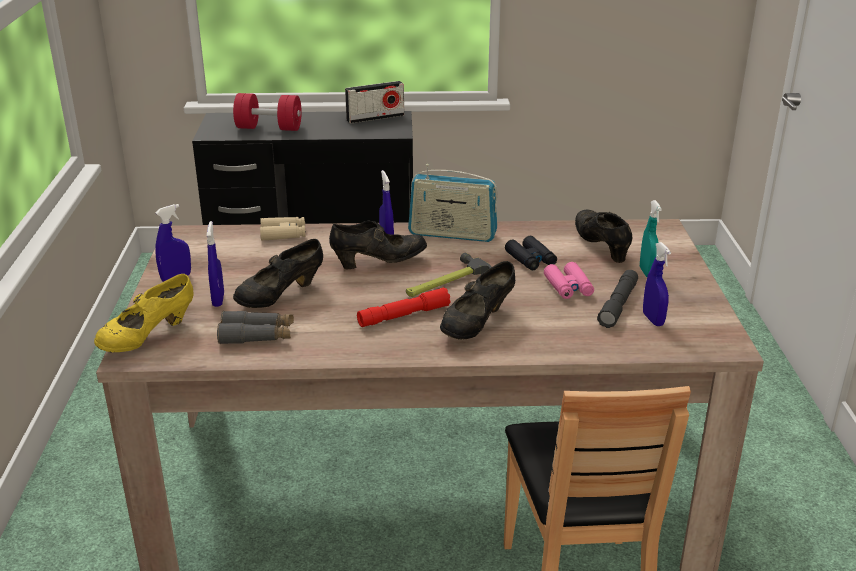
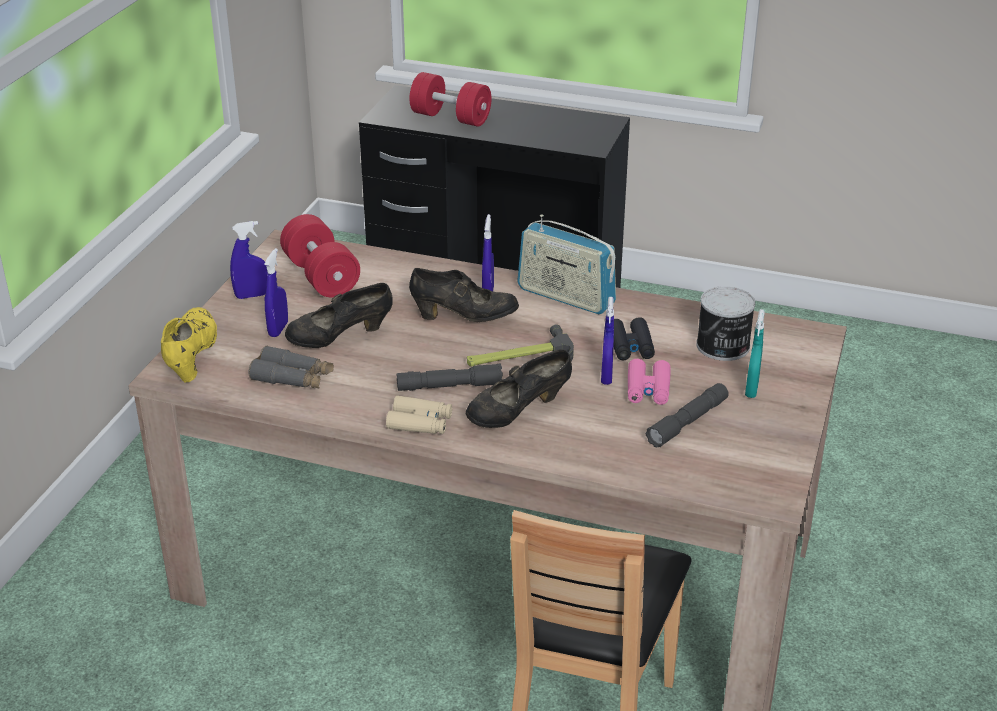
camera: 20 degrees right, 5 degrees up
yellow shoe [94,274,194,353] -> yellow shoe turned 120 degrees clockwise [161,307,217,382]
beige binoculars [260,217,306,241] -> beige binoculars moved to [386,395,452,434]
radio [345,81,404,124] -> none
red flashlight [357,287,451,327] -> grey flashlight [397,363,503,391]
black shoe [575,209,632,263] -> can [696,286,755,361]
blue spray bottle [643,242,671,326] -> blue spray bottle moved to [601,297,614,385]
none -> red dumbbell [280,214,360,298]

